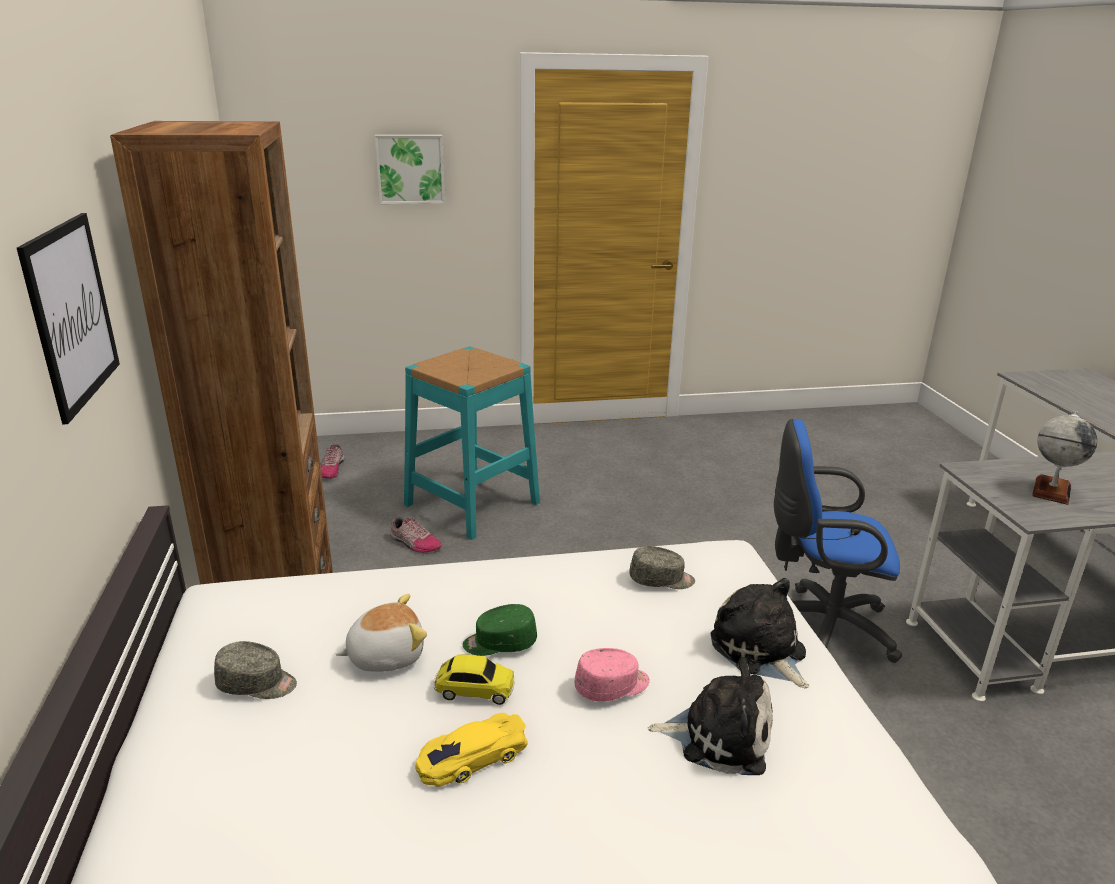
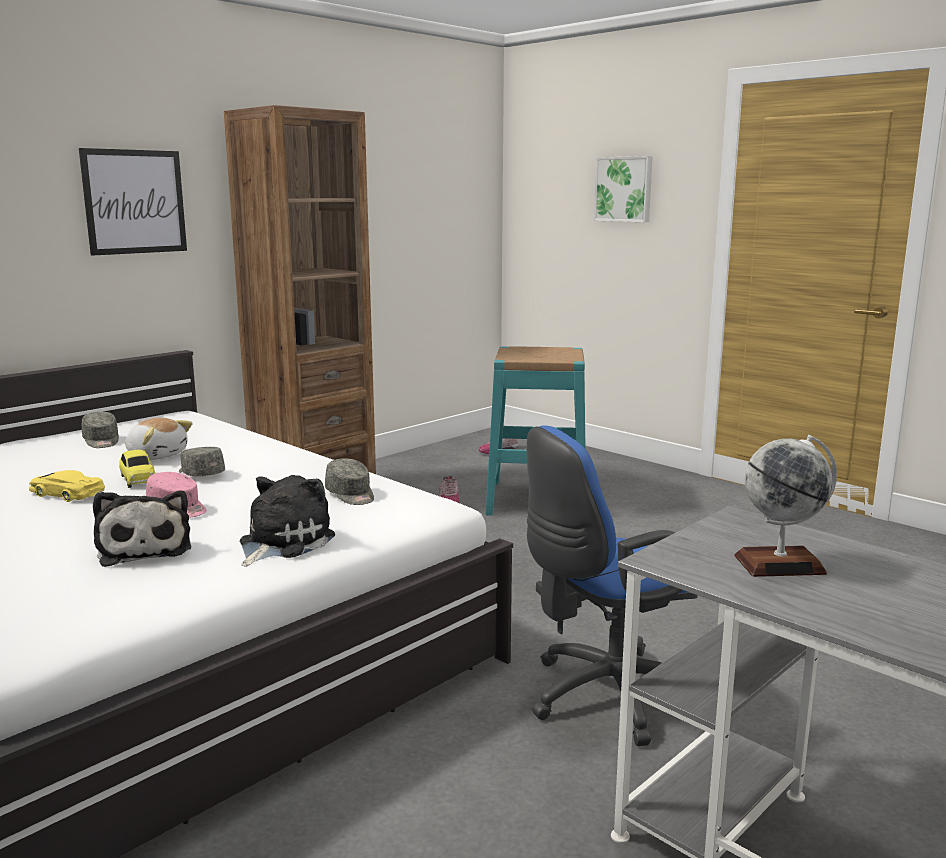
camera: 55 degrees right, 10 degrees down
green cap [463,604,537,656] -> grey cap [179,447,225,477]
blue office chair [774,418,902,663] -> blue office chair turned 90 degrees counterclockwise [527,425,698,746]

